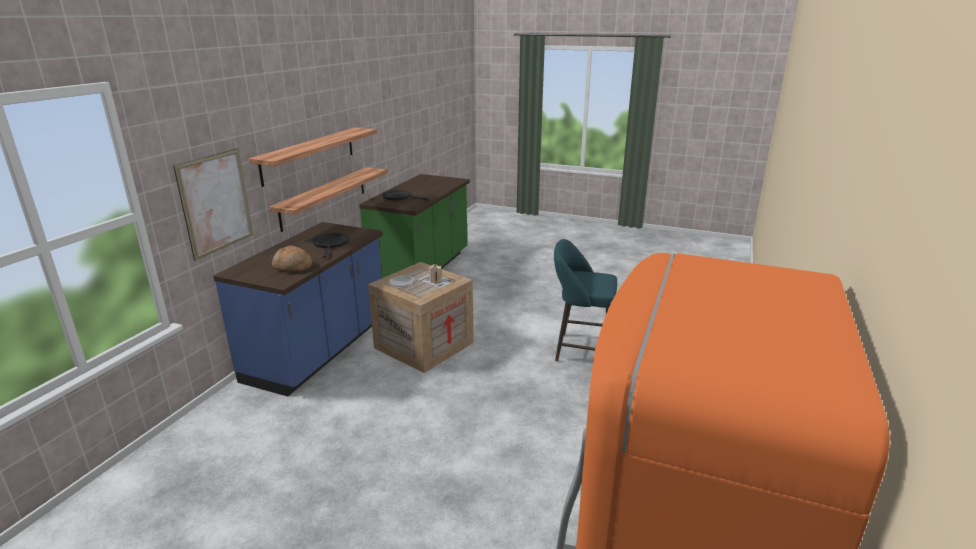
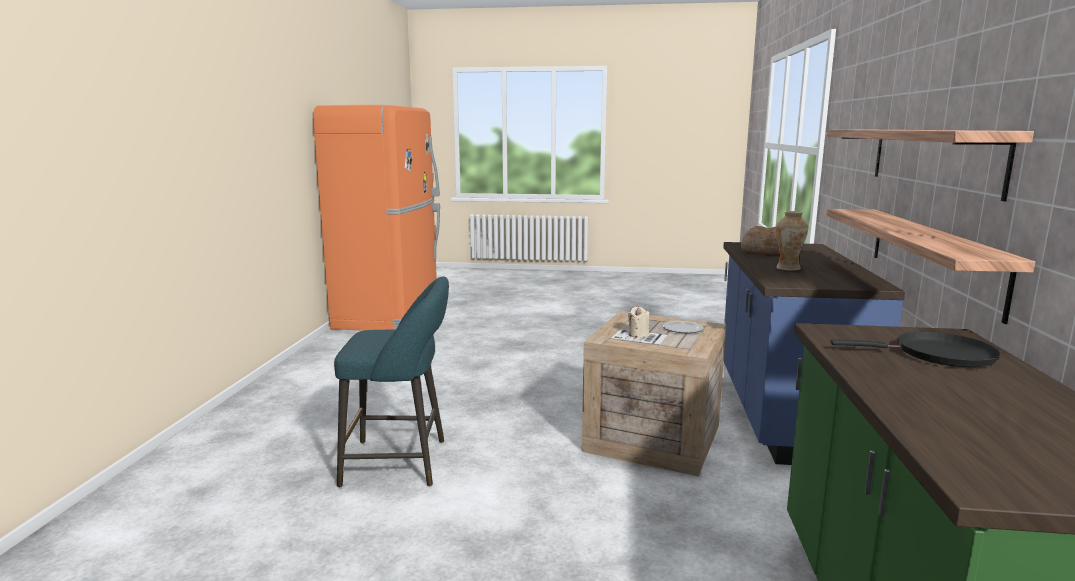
camera: 165 degrees right, 10 degrees down
picture [173,148,253,261] -> none
black frying pan [312,233,349,258] -> vase [776,211,808,270]

